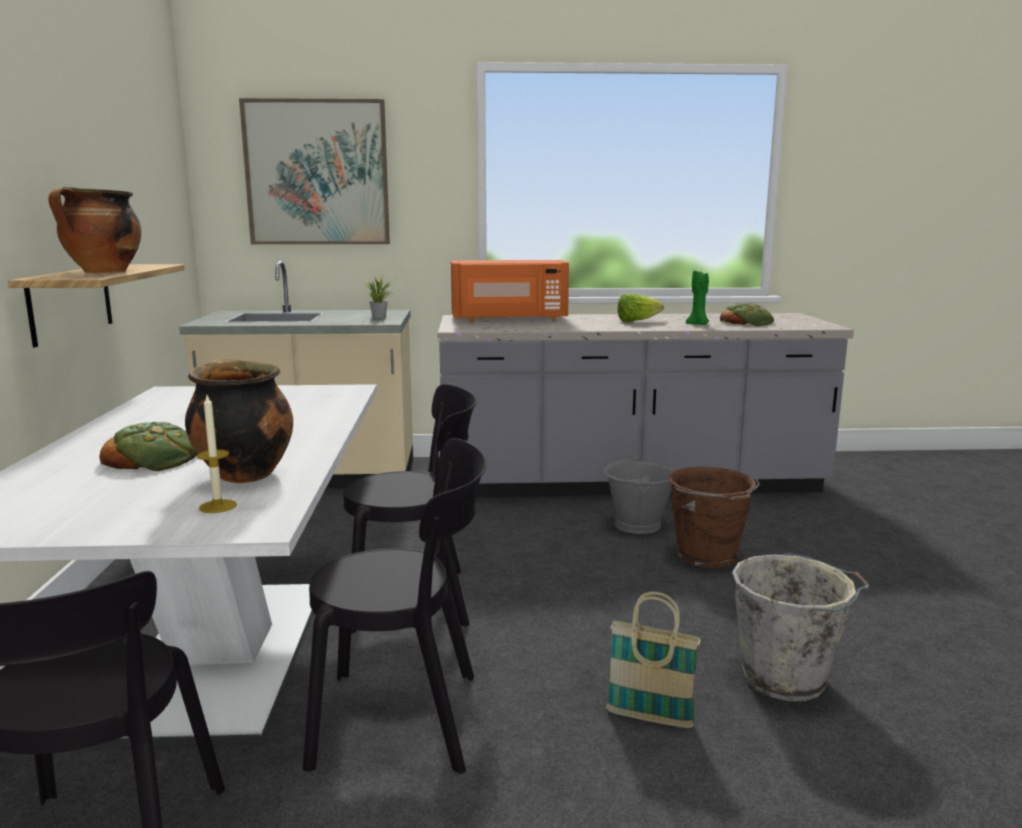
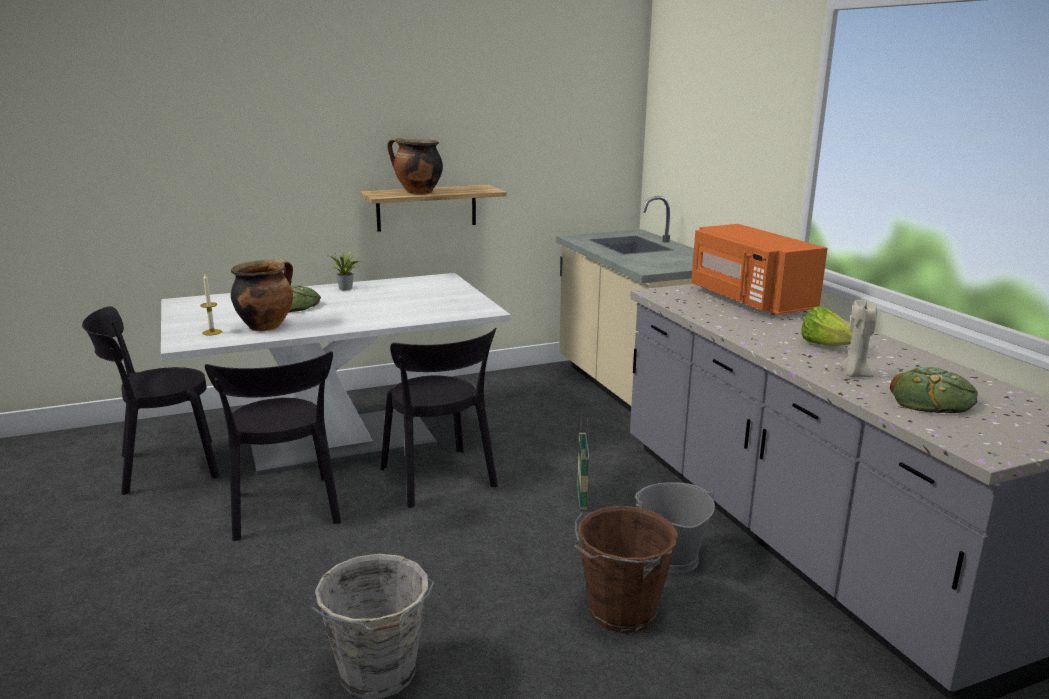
camera: 70 degrees right, 5 degrees up
picture [239,98,390,244] -> none
potted plant [363,276,395,318] -> potted plant moved to [323,249,362,290]
basket [606,591,701,728] -> basket moved to [577,420,589,510]
green candle [686,271,709,325] -> beige candle [839,300,877,377]

